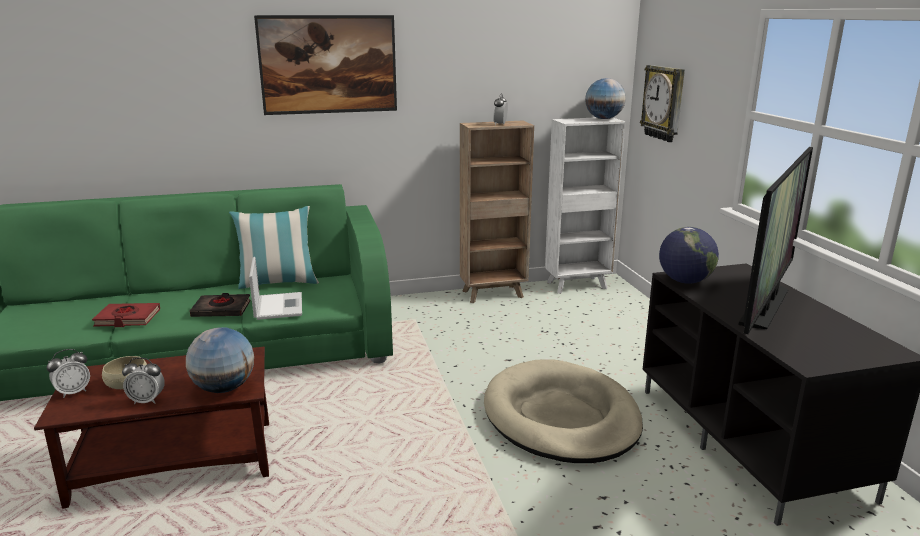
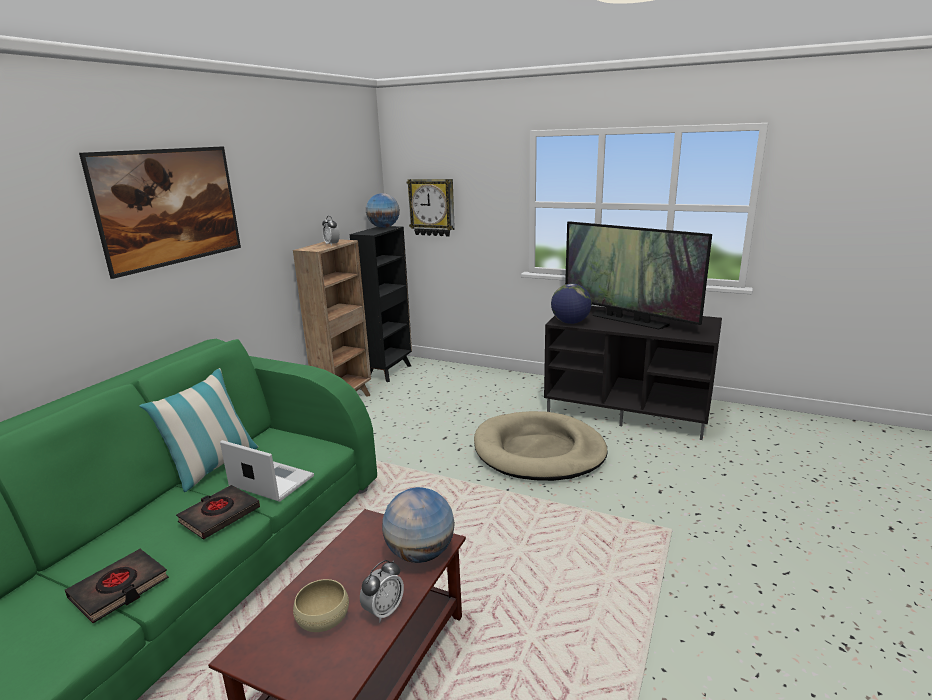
camera: 50 degrees left, 0 degrees up
alarm clock [47,349,90,398] -> none
red book [92,303,160,327] -> black book [65,549,169,623]
white bookcase [545,117,626,294] -> black bookcase [350,226,412,382]
television [738,147,813,334] -> television turned 150 degrees clockwise [565,221,712,329]

